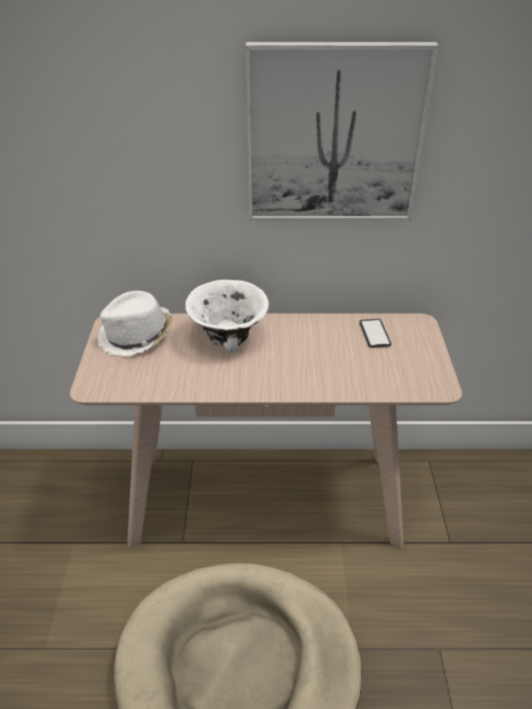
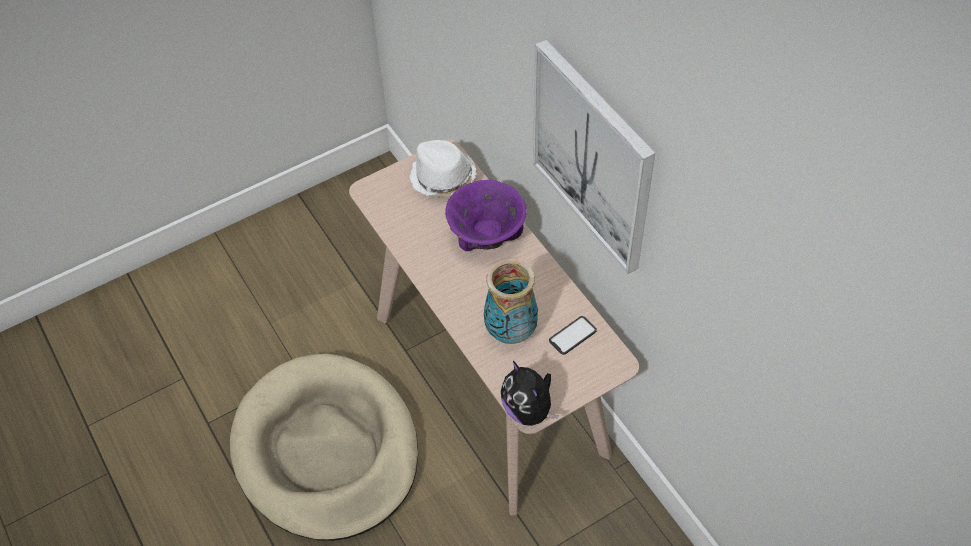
camera: 60 degrees right, 15 degrees up
white bowl [185,280,269,353] -> purple bowl [445,180,527,251]
none -> vase [484,259,538,344]
none -> plush toy [501,361,558,426]

